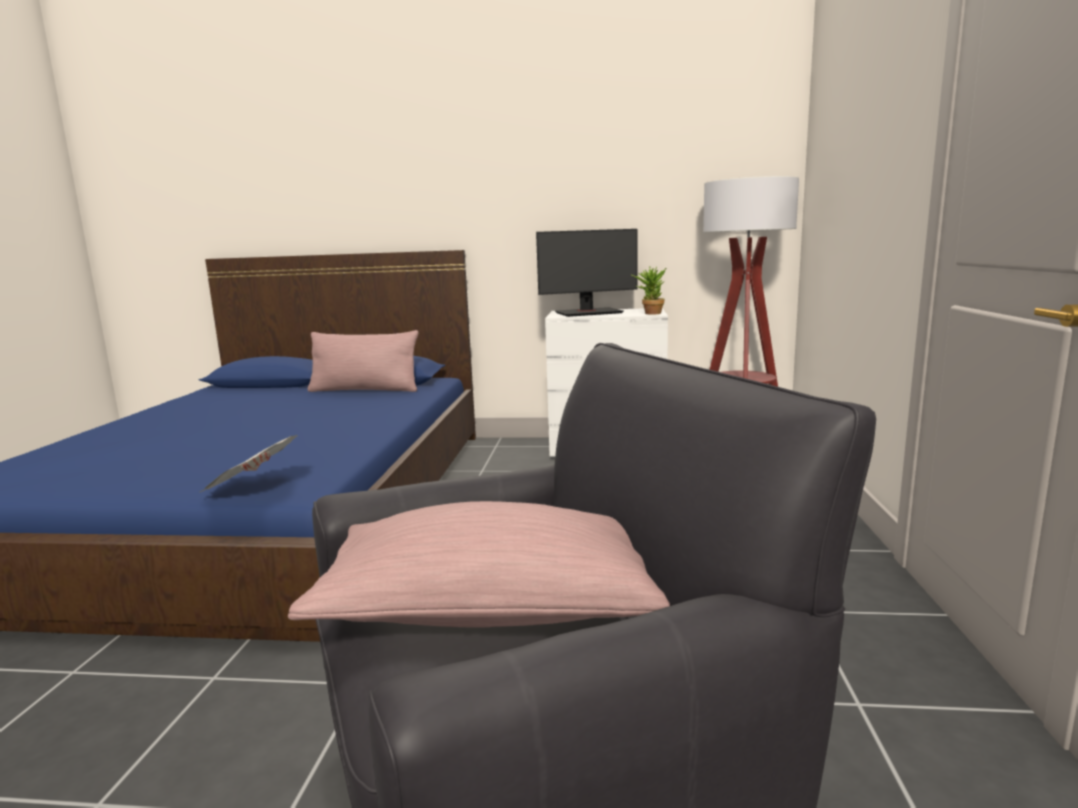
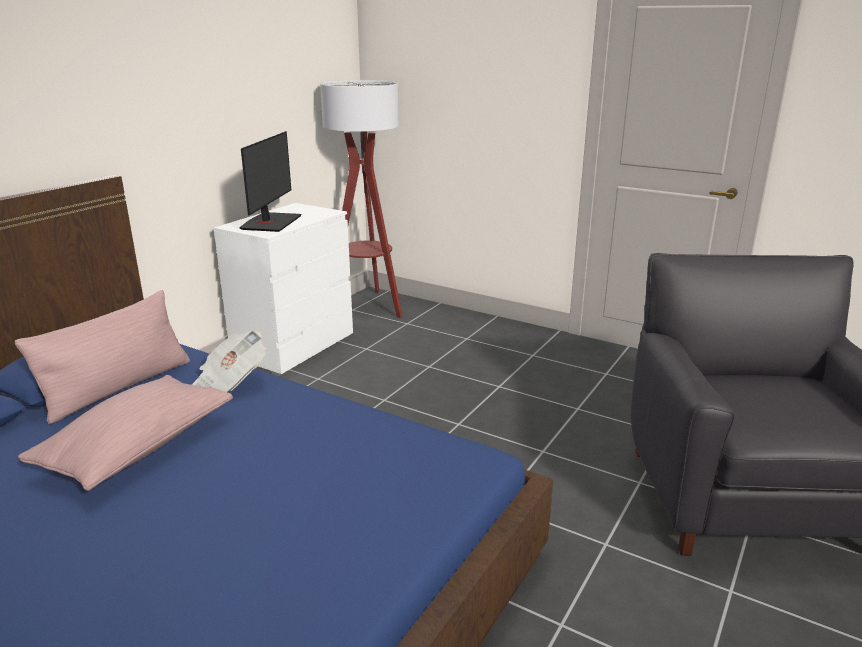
camera: 65 degrees left, 10 degrees up
newspaper [200,435,298,492] -> newspaper moved to [192,330,266,392]
pink pillow [288,501,670,628] -> pink pillow moved to [18,375,233,491]
potted plant [632,266,667,314] -> none

